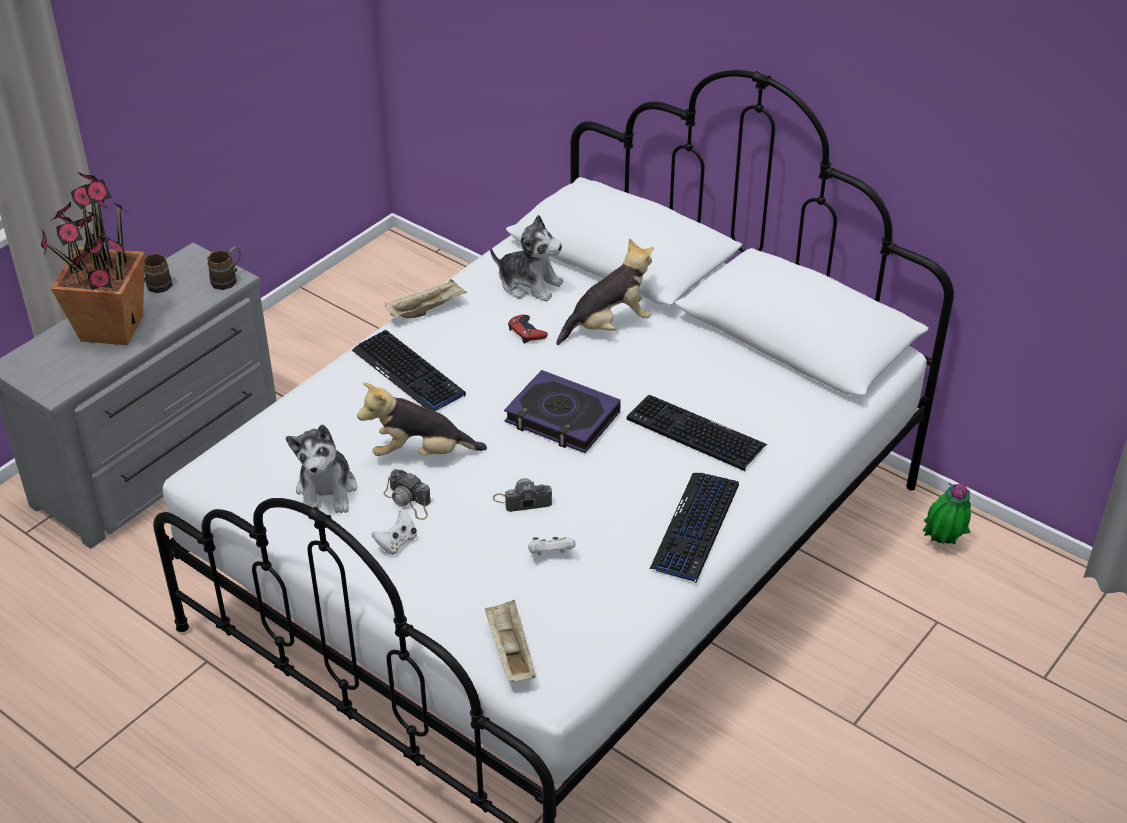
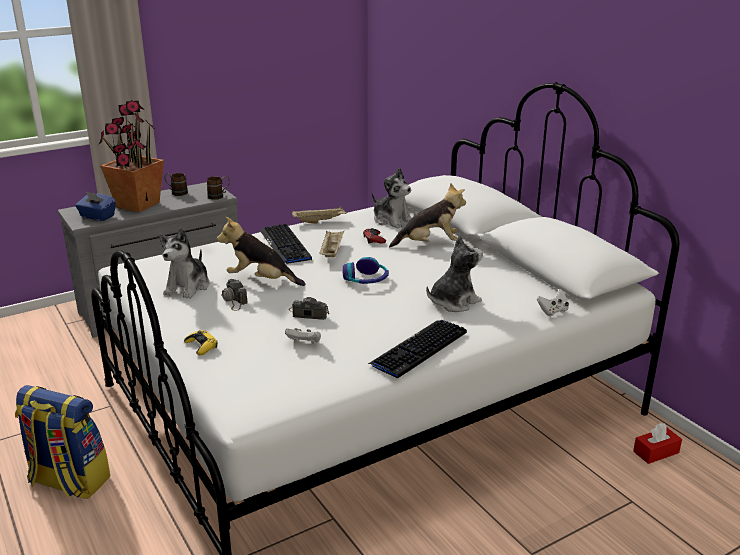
camera: 20 degrees right, 15 degrees down
white game controller [371,509,417,555] -> white game controller moved to [537,289,569,316]
beige tray [485,600,536,682] -> beige tray moved to [320,231,344,257]
book [504,370,621,453] -> headphones [342,257,389,284]
keyboard [626,395,768,472] -> plush toy [426,236,483,312]
potted plant [923,483,971,544] -> red tissue box [633,423,682,464]
none -> backpack [15,385,110,499]
none -> blue tissue box [75,191,116,221]
none -> yellow game controller [184,330,217,355]

